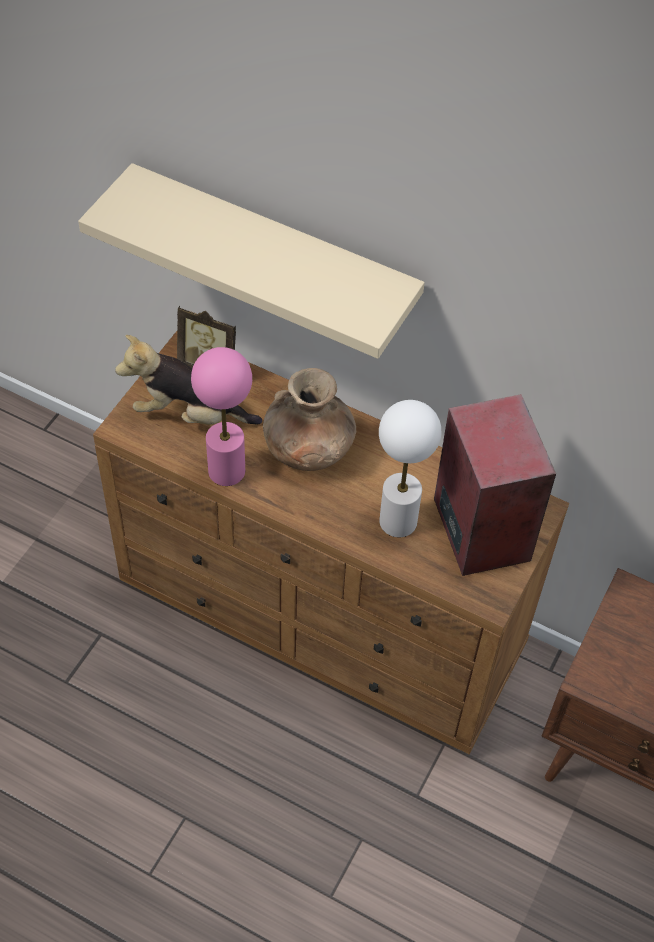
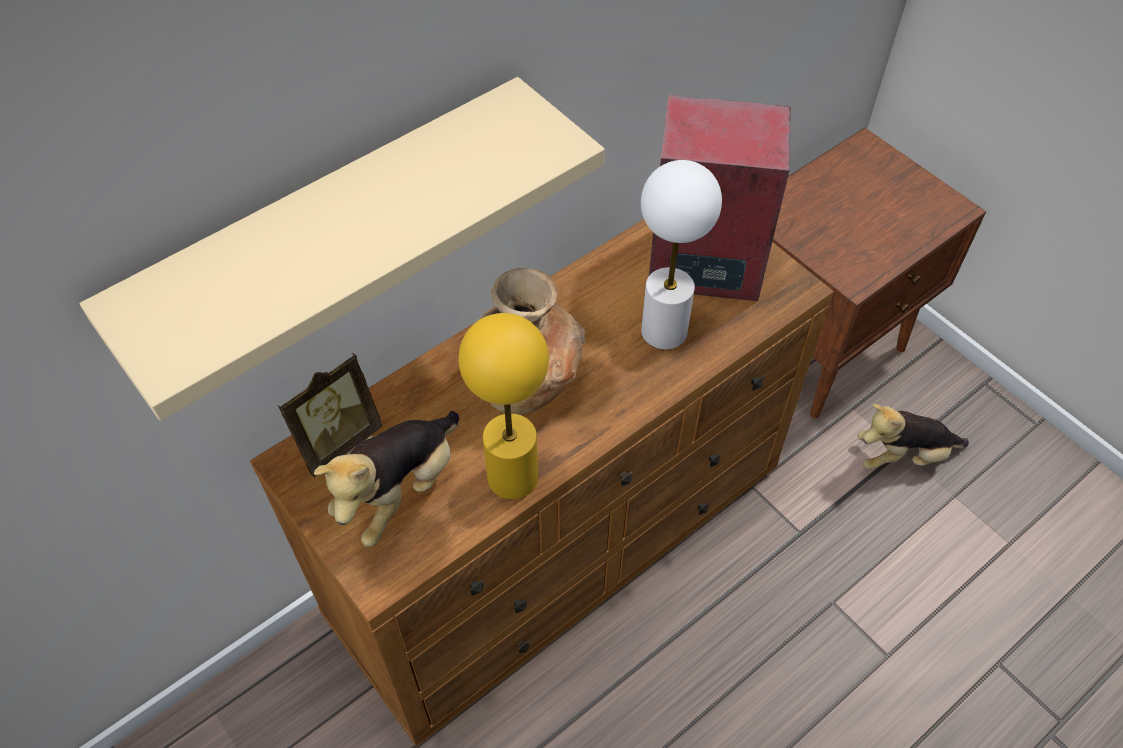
camera: 65 degrees left, 0 degrees up
pink table lamp [191,347,252,486] -> yellow table lamp [458,313,549,499]
none -> plush toy [857,404,969,470]

